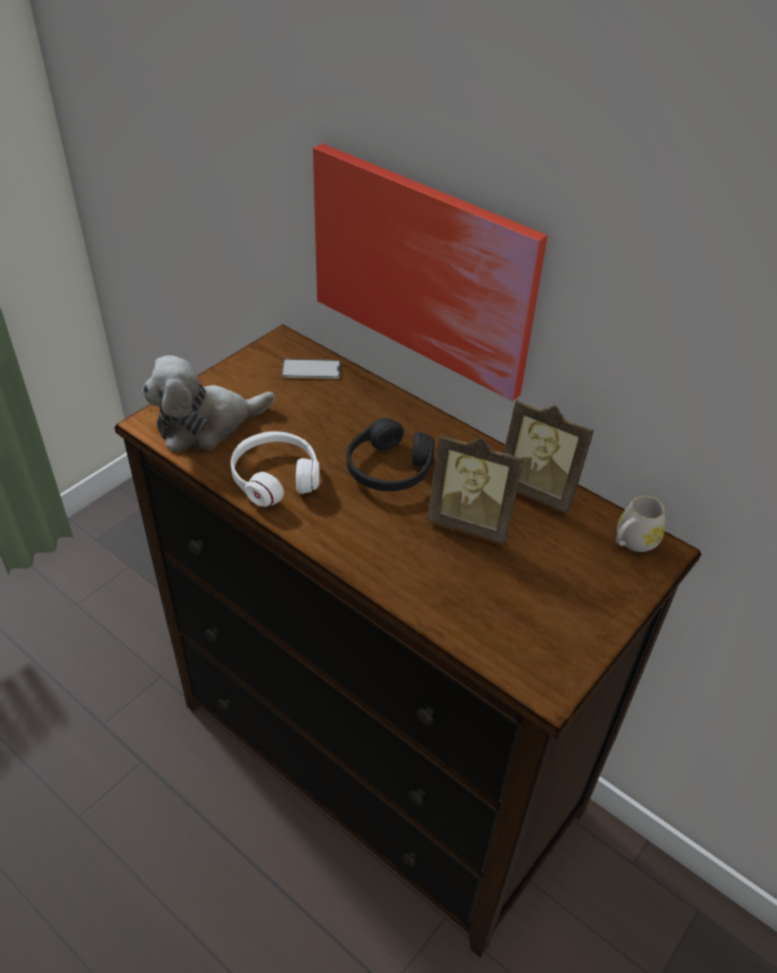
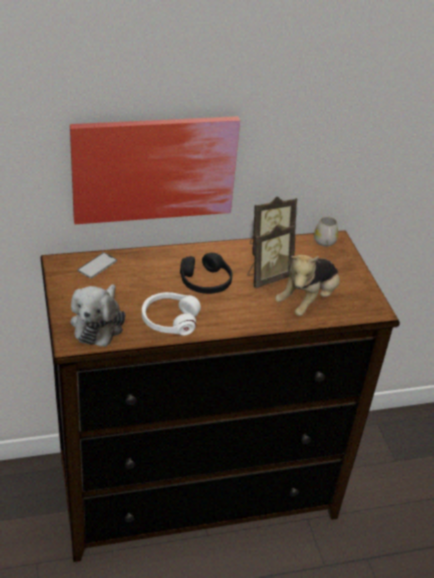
camera: 55 degrees left, 5 degrees down
none -> plush toy [275,255,340,316]

